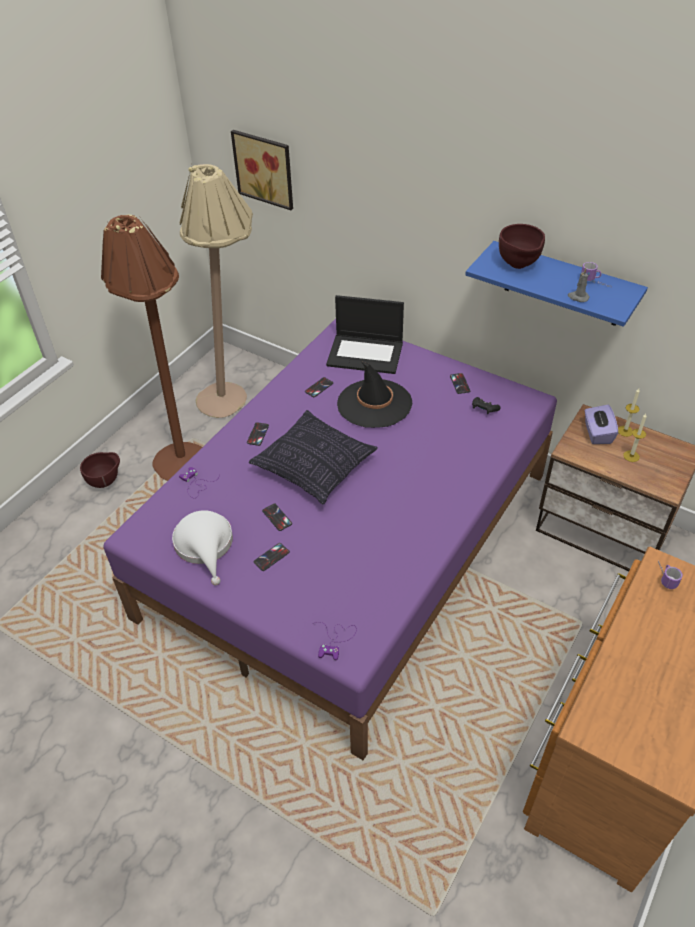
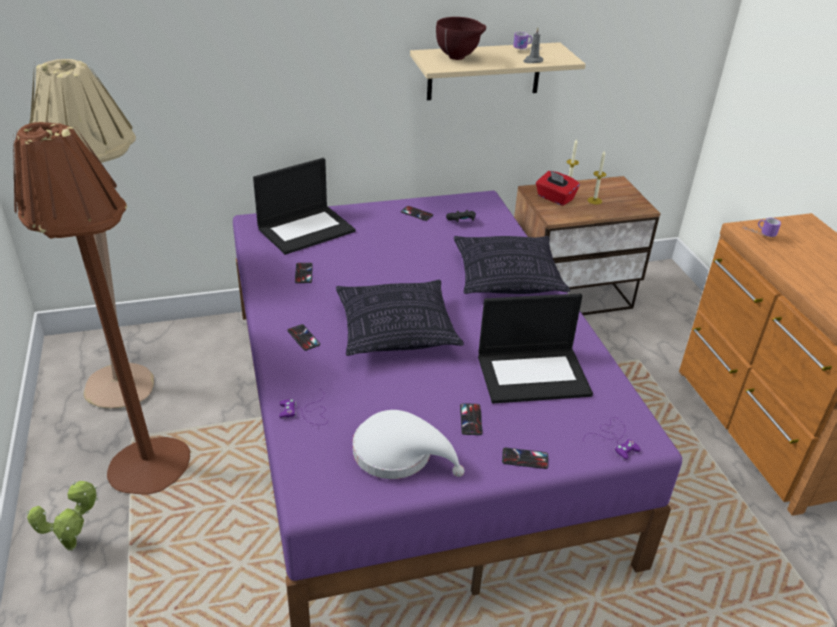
camera: 50 degrees left, 10 degrees down
brown bowl [80,452,120,488] -> potted plant [26,481,99,550]
picture [231,130,293,210] -> none
phone [262,503,292,531] -> phone moved to [502,447,548,469]
black hat [337,361,412,428] -> none
blue shelf [465,241,648,327] -> beige shelf [410,42,586,100]
purple tissue box [585,405,618,444] -> red tissue box [536,170,580,206]
none -> pillow [454,236,570,294]
none -> laptop [478,294,593,403]

